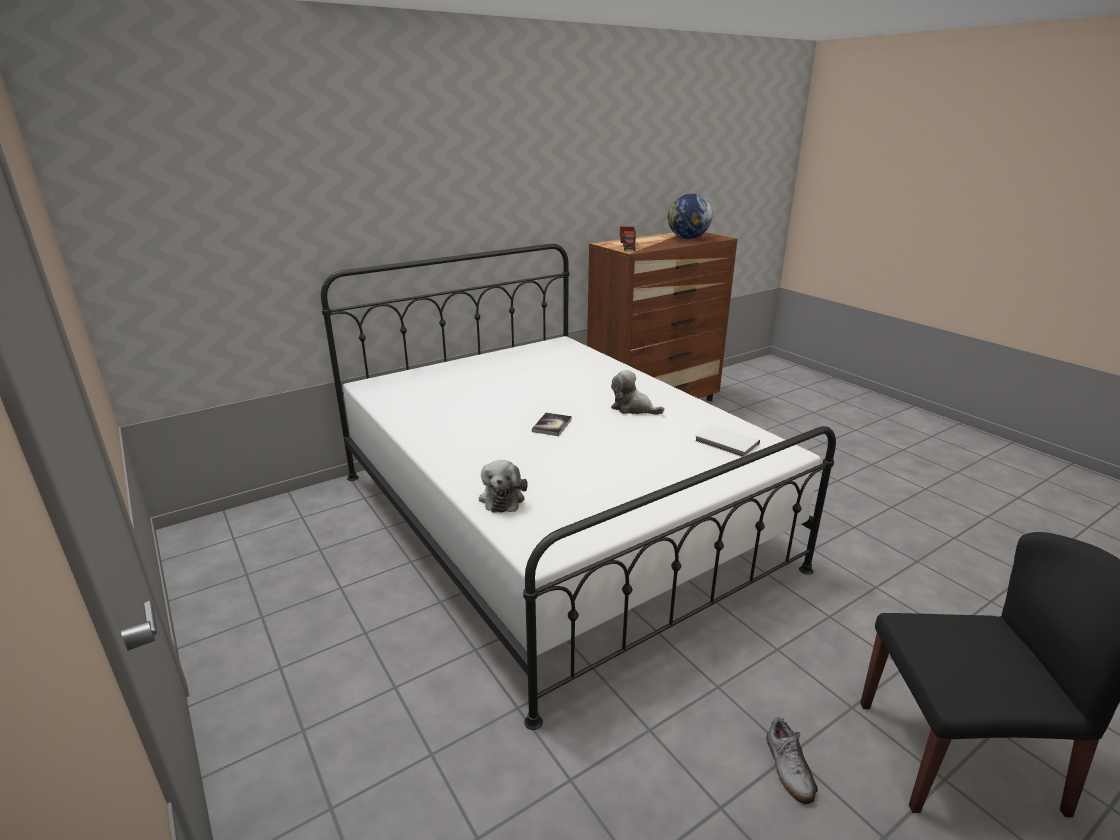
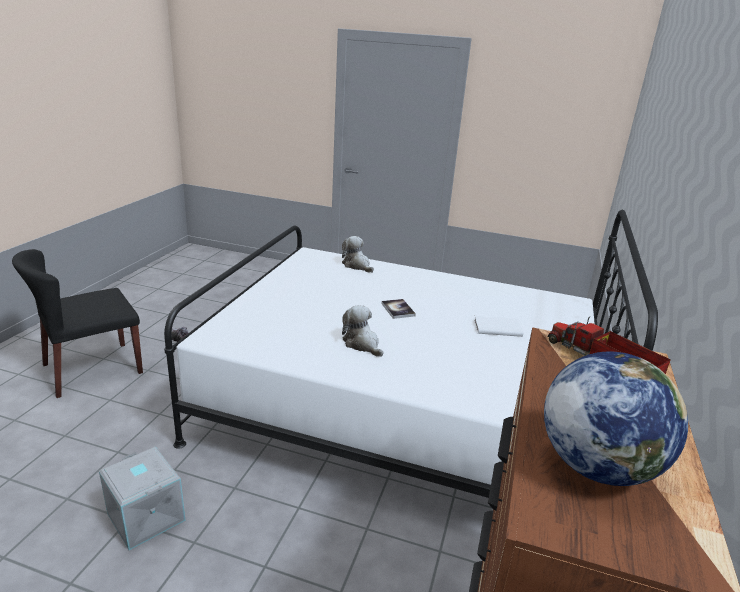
camera: 140 degrees right, 0 degrees up
plush toy [611,370,664,415] -> plush toy turned 120 degrees counterclockwise [342,305,383,357]
white book [695,424,760,457] -> white book moved to [474,316,523,337]
none -> grey storage box [99,447,185,550]

